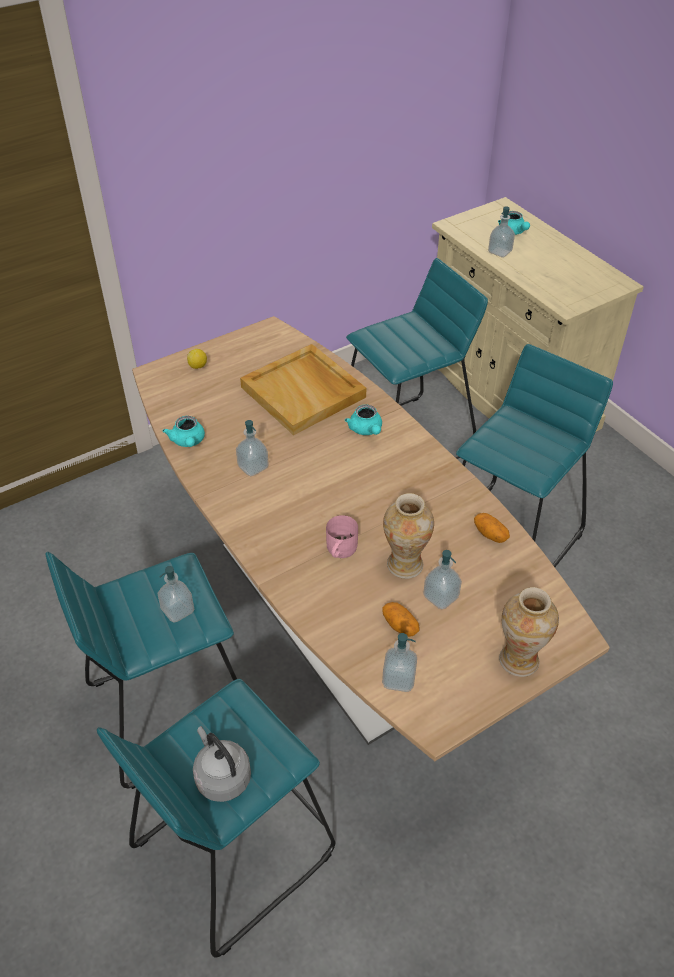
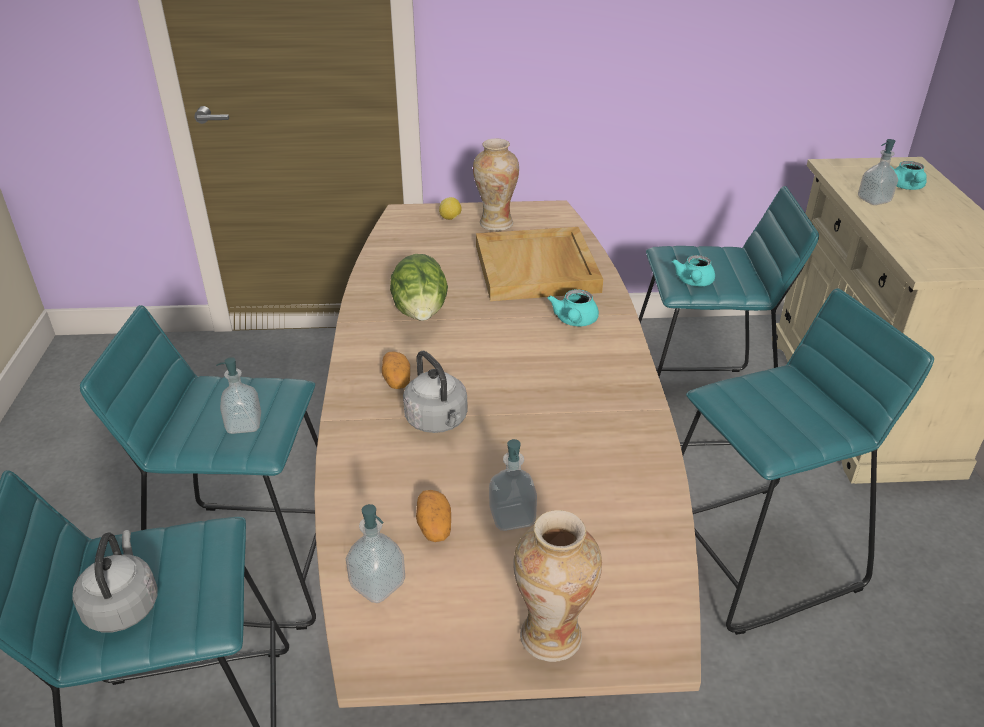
camera: 30 degrees right, 10 degrees down
turquoise teapot [162,416,205,447] -> turquoise teapot moved to [672,255,715,286]
soap dispenser [236,420,269,476] -> lettuce [390,254,448,321]
pink mug [326,515,358,558] -> grey kettle [403,351,468,433]
vase [383,493,434,579] -> vase moved to [473,138,519,231]
potato [474,513,510,543] -> potato moved to [382,351,410,389]

